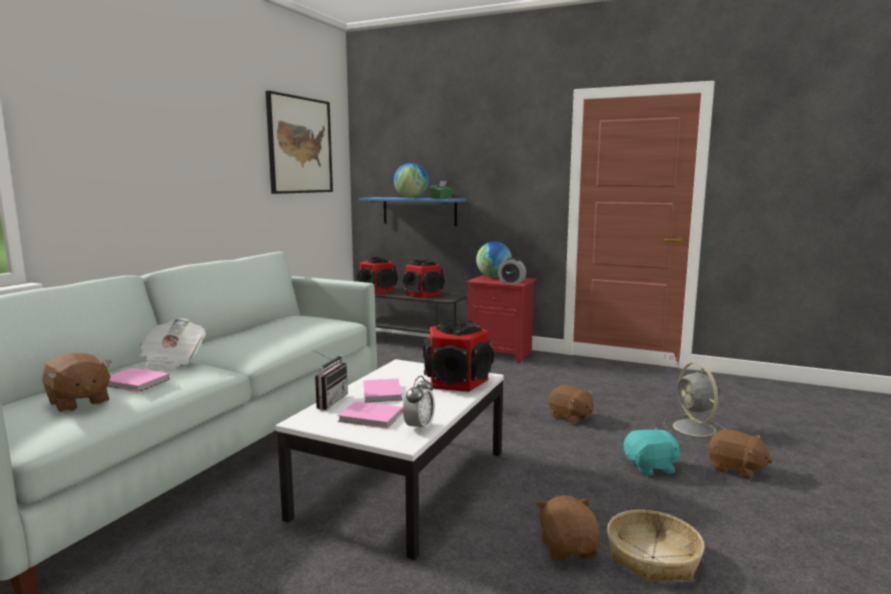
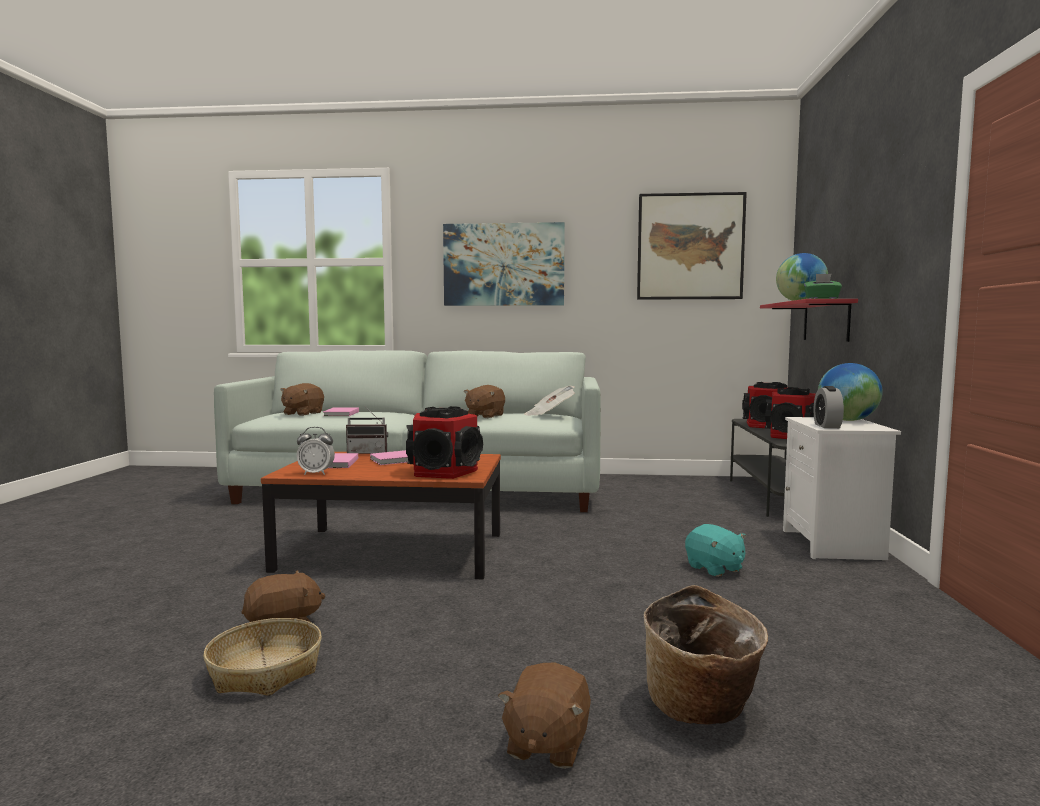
camera: 70 degrees right, 5 degrees down
newspaper [140,318,206,371] -> newspaper moved to [524,386,575,416]
white coffee table [276,359,504,560] -> brown coffee table [261,452,501,579]
blue shelf [359,197,466,226] -> red shelf [760,299,858,342]
red nightstand [466,275,537,364] -> white nightstand [783,417,901,560]
brown plush toy [549,384,593,424] -> brown plush toy moved to [464,385,505,418]
turquoise plush toy [624,427,680,476] -> turquoise plush toy moved to [685,524,746,577]
grey fan [663,362,725,441] -> basket [644,585,768,725]
none -> picture [443,222,565,306]

